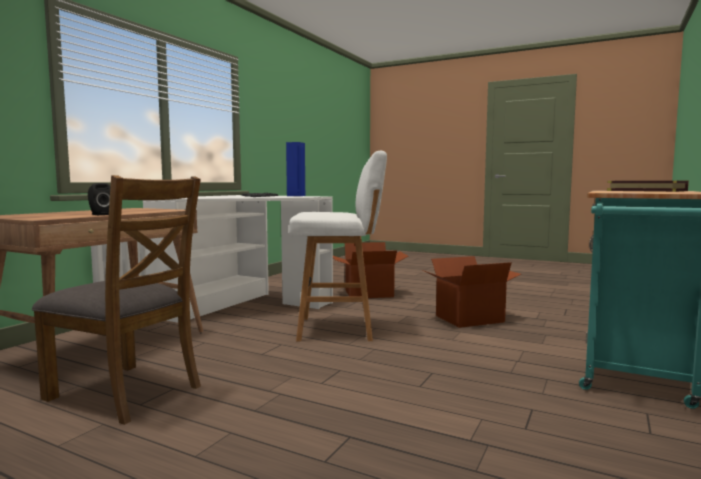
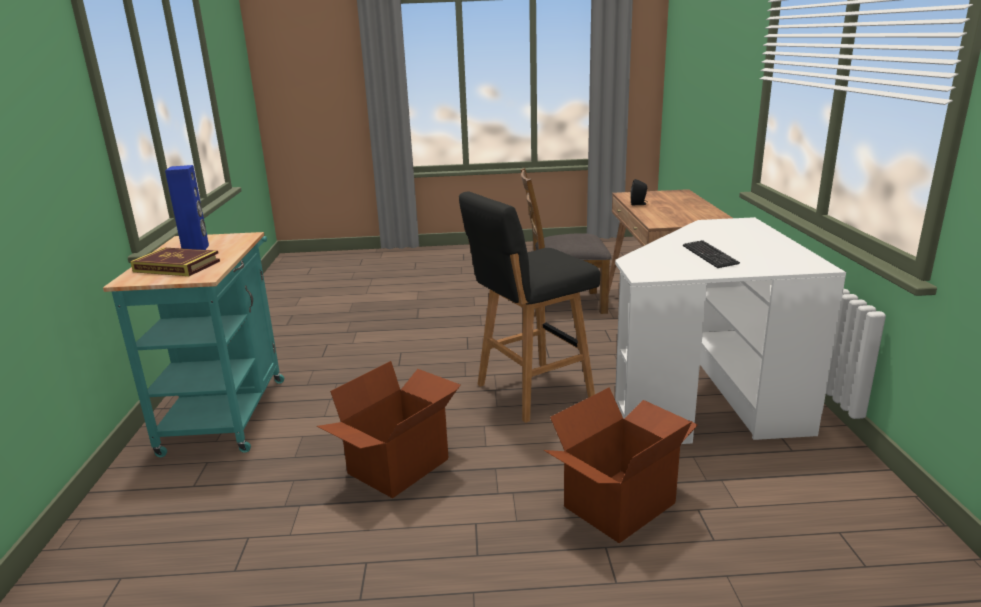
camera: 150 degrees right, 15 degrees up
blue speaker [286,142,305,196] -> blue speaker moved to [165,165,209,250]
white stool [289,151,387,341] -> black stool [459,192,600,423]

